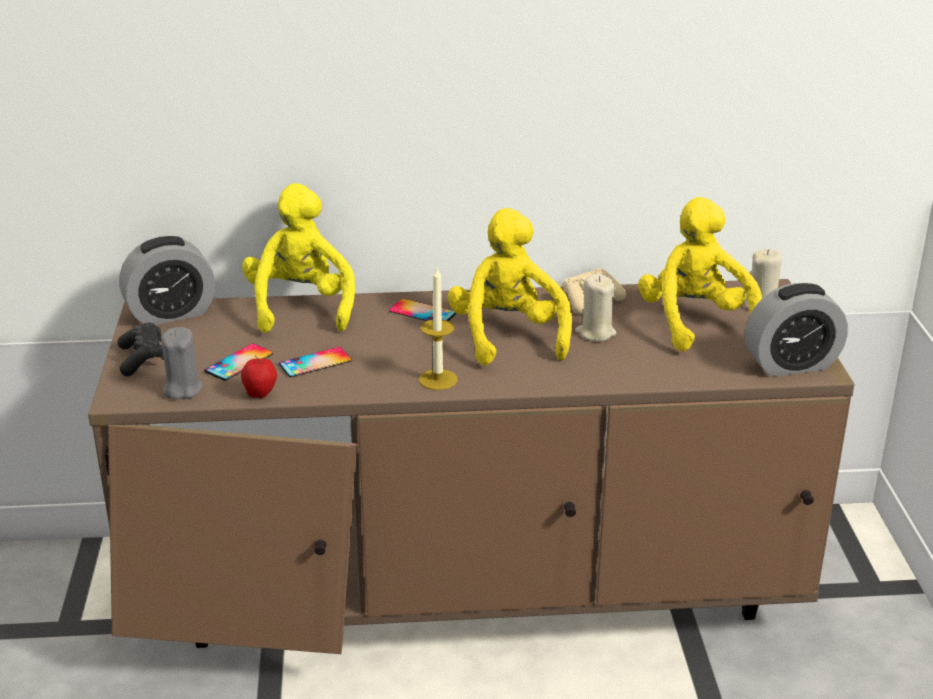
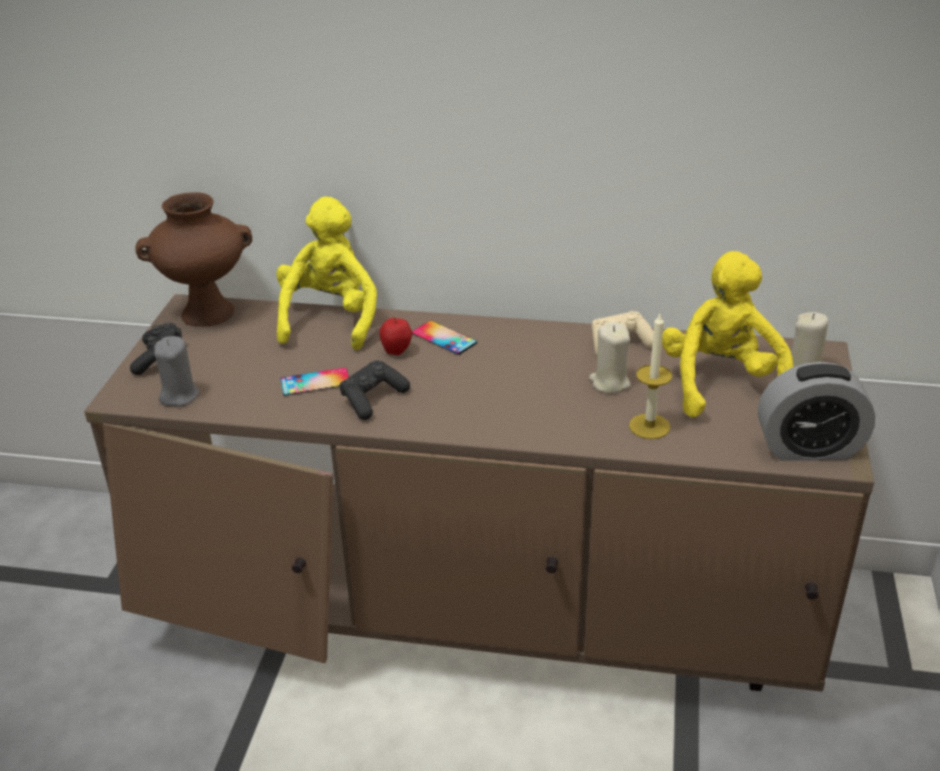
camera: 15 degrees right, 5 degrees up
alarm clock [119,236,215,325] -> brown vase [136,192,252,327]
phone [204,343,273,381] -> none
apple [241,356,277,398] -> apple moved to [379,316,412,355]
candle [419,268,457,390] -> candle moved to [629,314,673,439]
yellow plush toy [448,208,572,366] -> none
none -> black game controller [339,360,410,420]

